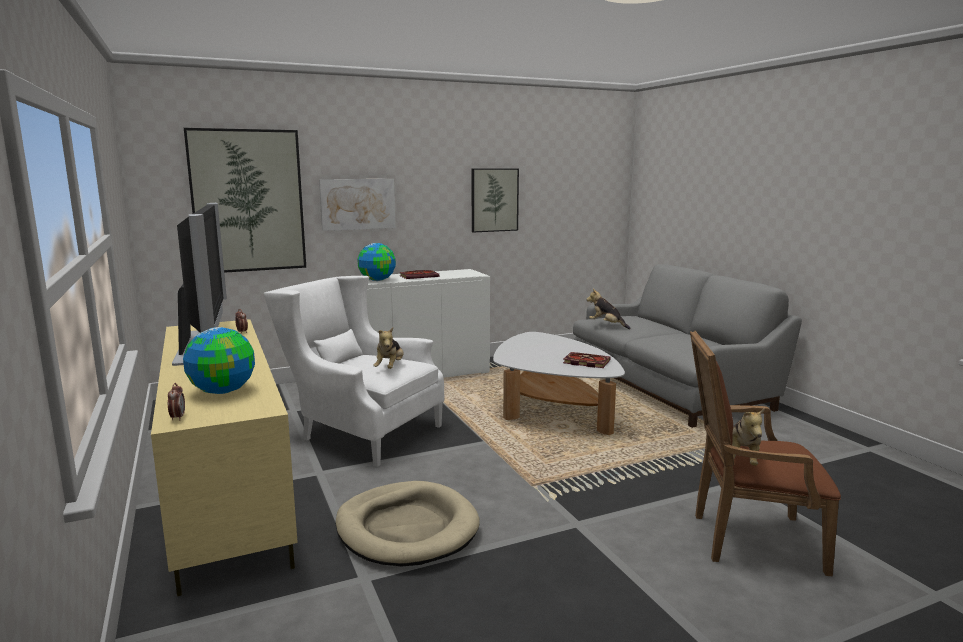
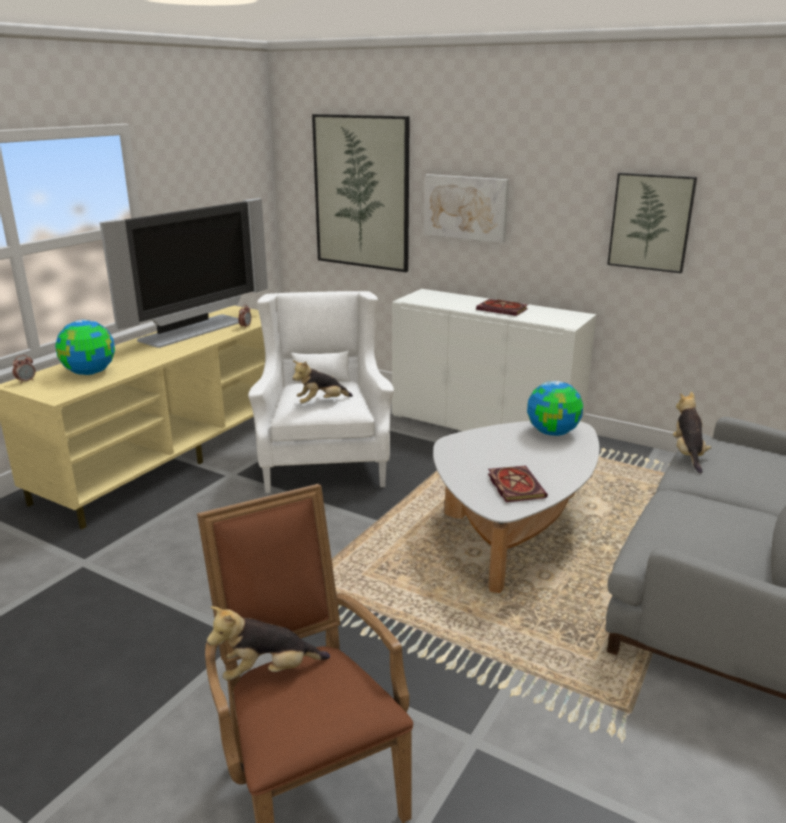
camera: 55 degrees right, 10 degrees up
beige dog bed [335,481,480,566] -> none
globe [357,243,396,281] -> globe moved to [527,381,583,436]

